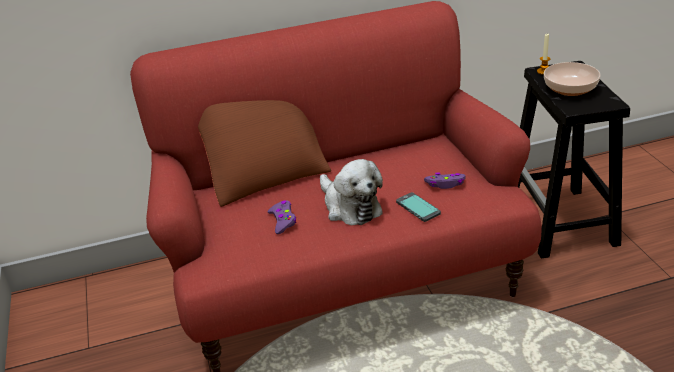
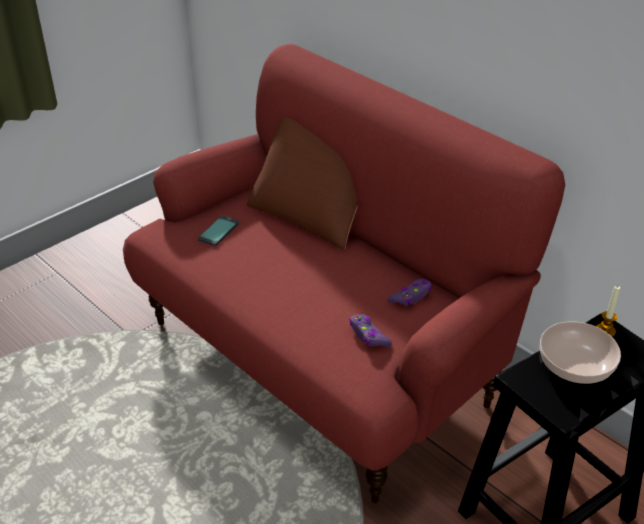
camera: 60 degrees right, 5 degrees up
purple game controller [268,200,296,234] -> purple game controller moved to [388,279,432,305]
plush toy [320,159,383,225] -> none
phone [396,192,441,222] -> phone moved to [198,215,239,246]

